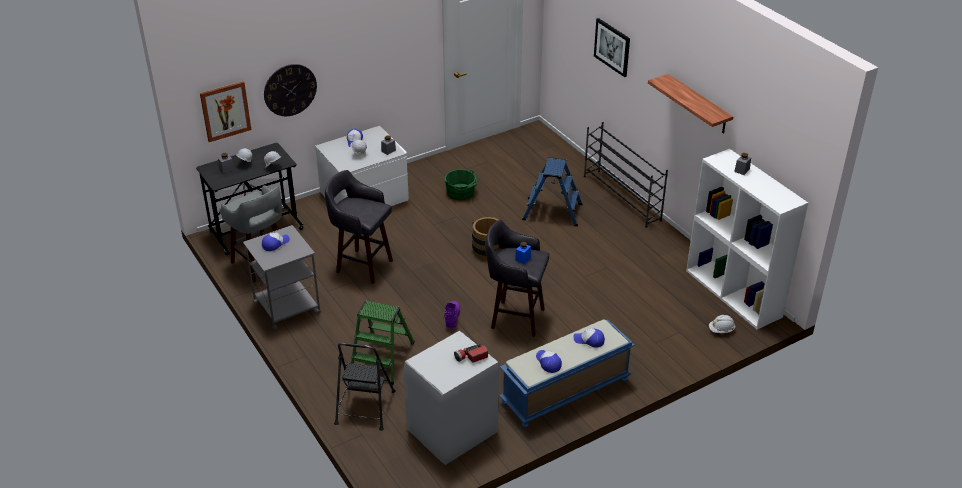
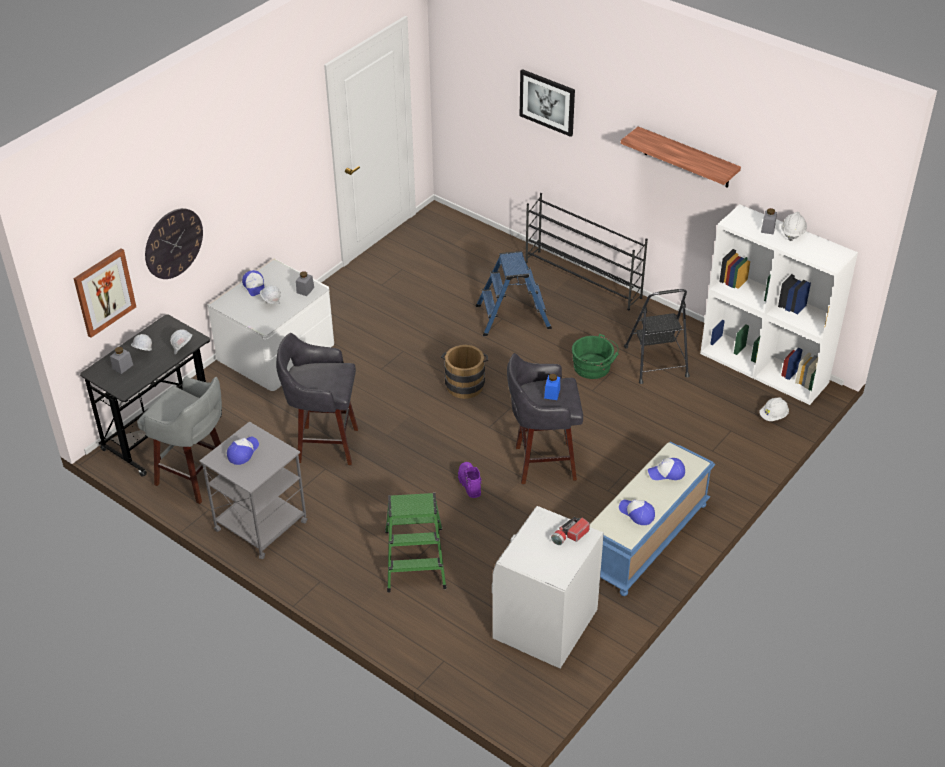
camera: 20 degrees left, 5 degrees up
black step ladder [334,343,396,431] -> black step ladder moved to [624,289,690,384]
green bucket [444,169,480,200] -> green bucket moved to [572,334,619,379]
none -> white hard hat [781,212,807,241]

